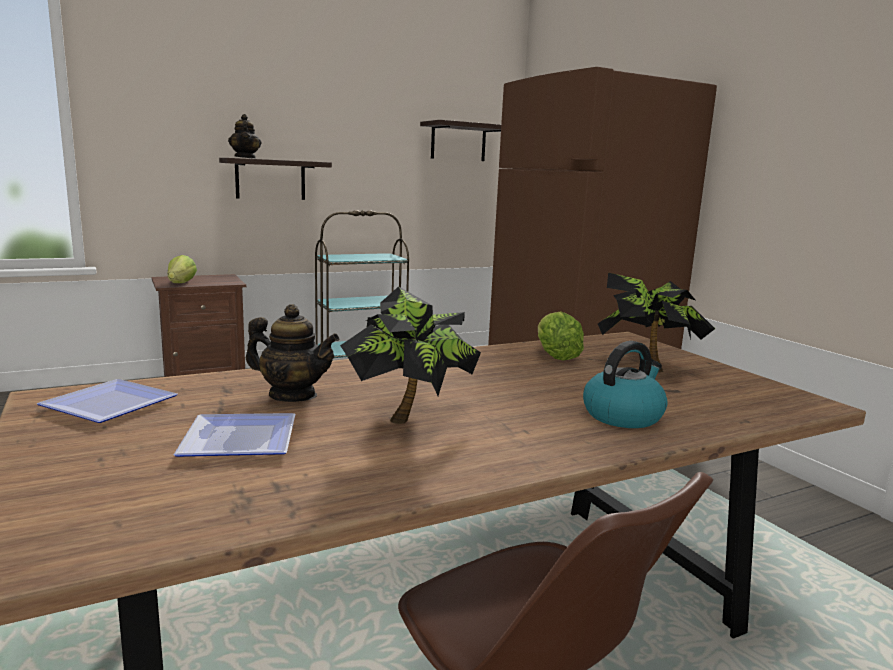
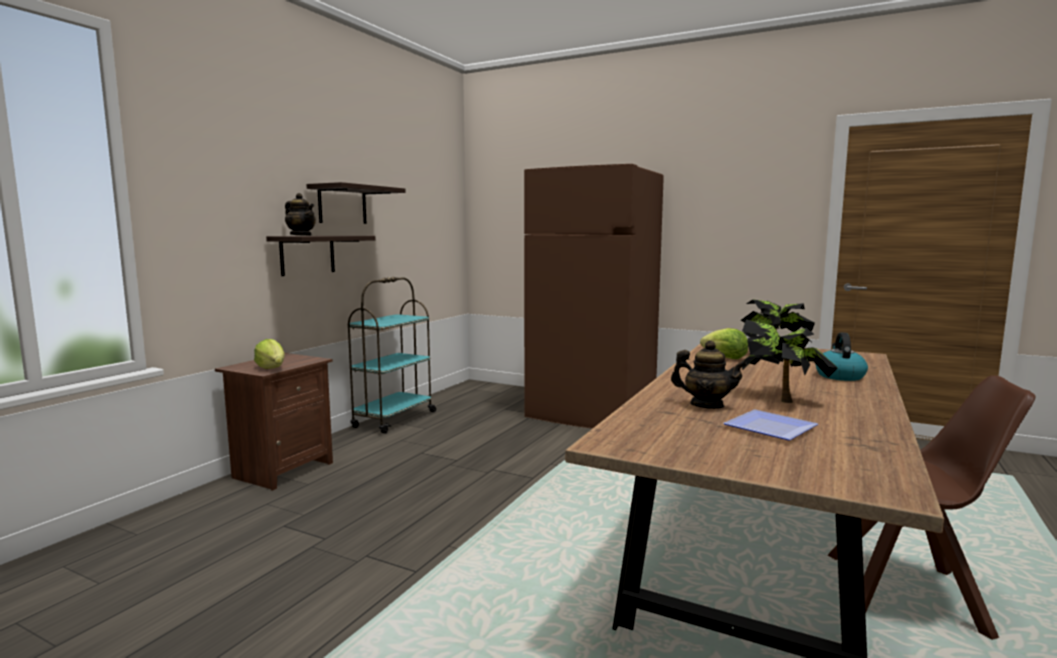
camera: 35 degrees left, 5 degrees down
plate [37,379,178,423] -> none
teapot [246,304,339,402] -> teapot turned 45 degrees clockwise [671,340,747,409]
shelf [420,120,501,161] -> shelf moved to [306,182,406,224]

